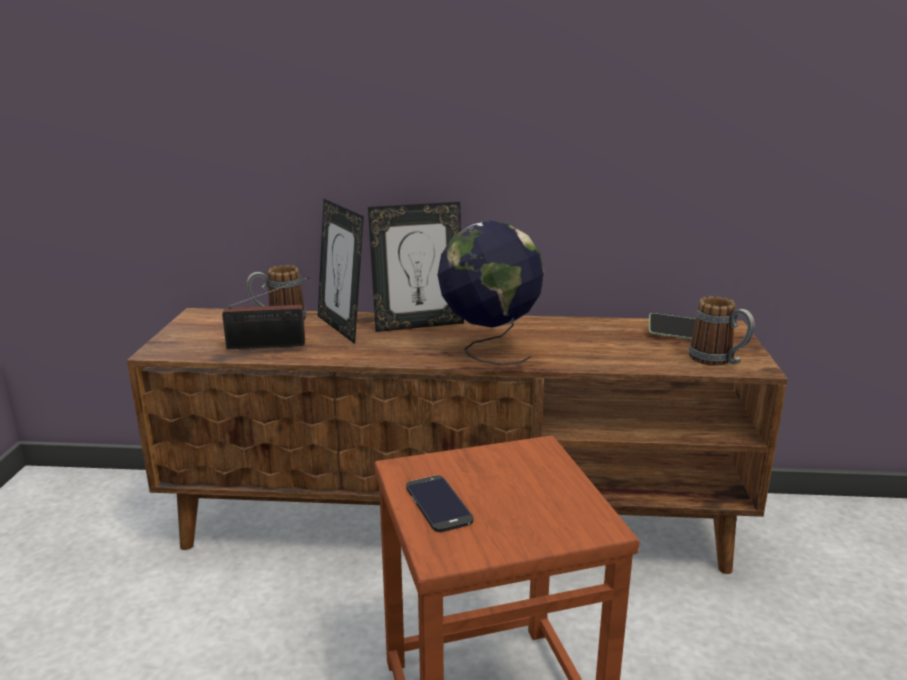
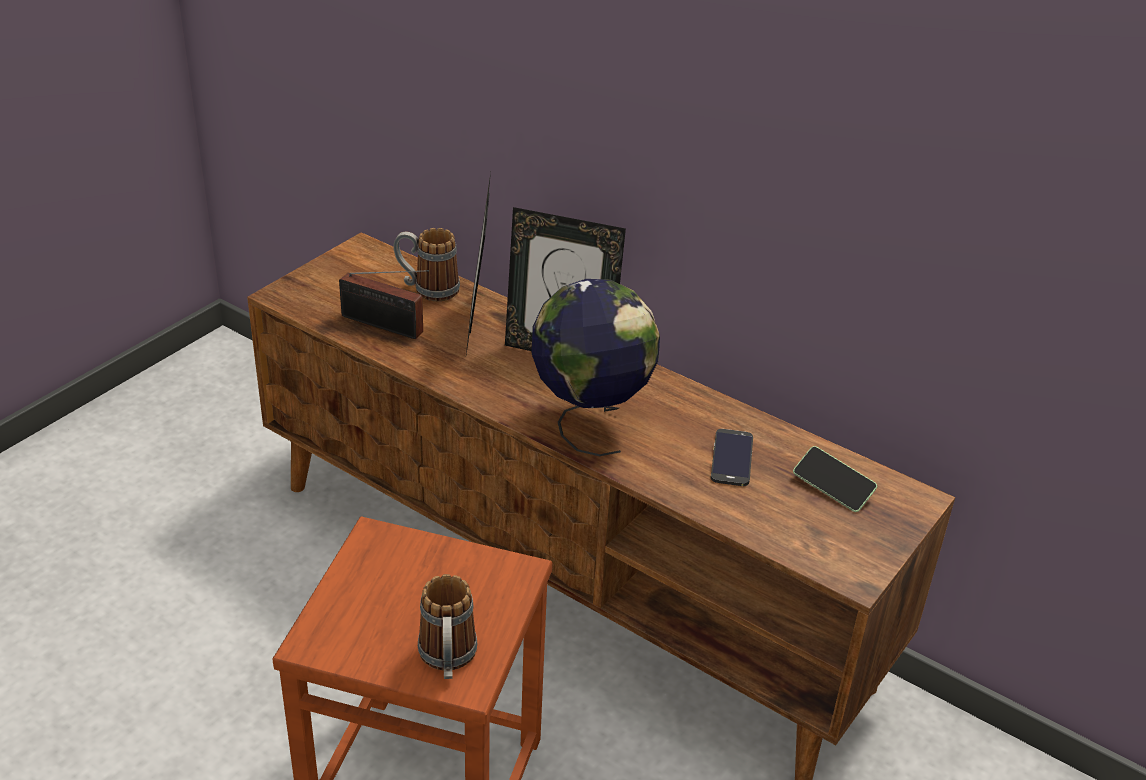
camera: 30 degrees right, 15 degrees up
phone [406,475,473,532] -> phone moved to [711,429,753,486]
mug [689,296,755,365] -> mug moved to [418,574,477,679]

